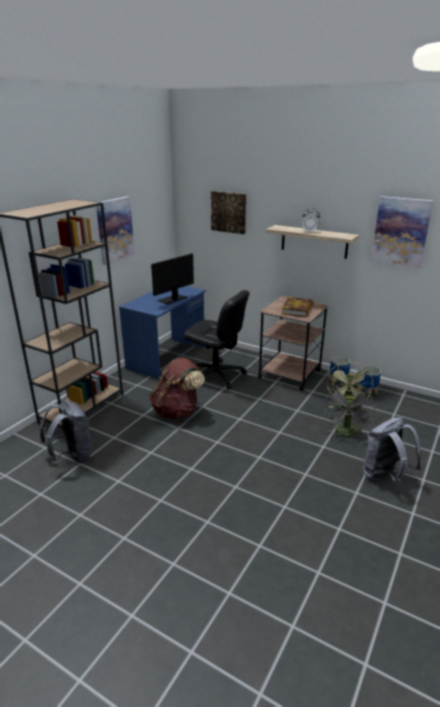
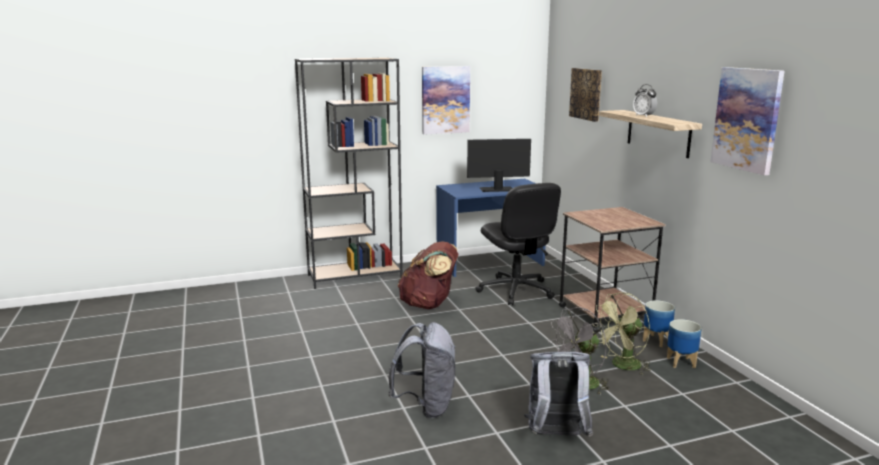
camera: 40 degrees right, 10 degrees down
grey backpack [40,400,92,463] -> grey backpack moved to [388,322,456,418]
book [282,297,313,317] -> none

